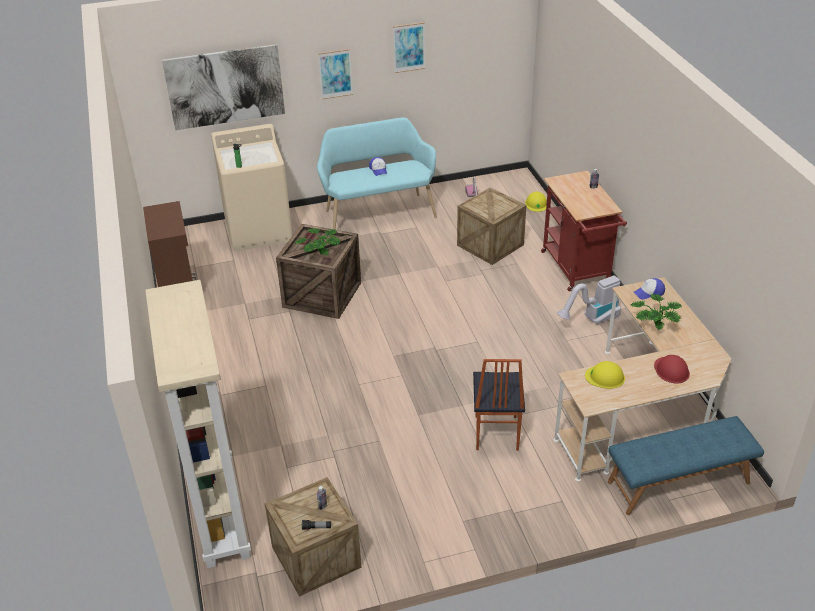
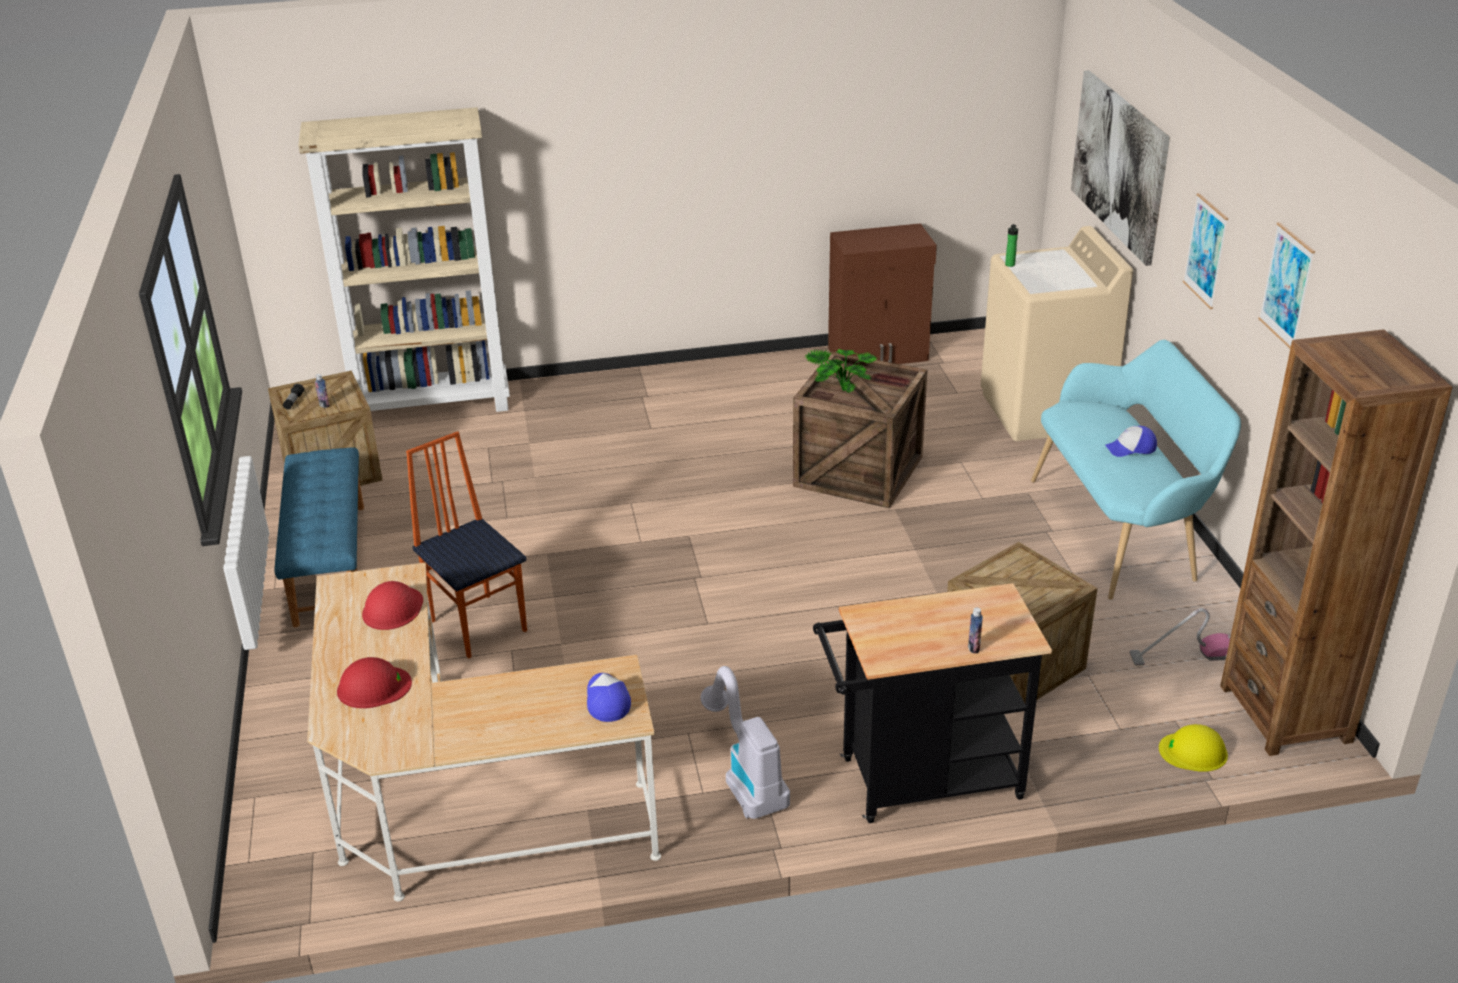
camera: 95 degrees right, 5 degrees down
chair [473,359,525,451] -> chair turned 45 degrees clockwise [406,431,527,658]
red cart [541,171,627,291] -> black cart [813,583,1052,823]
yellow hard hat [585,361,625,389] -> red hard hat [362,581,423,630]
blue bench [608,416,764,515] -> blue bench moved to [274,447,364,627]
potted plant [631,294,682,330] -> none
none -> brown bookcase [1220,329,1452,756]

